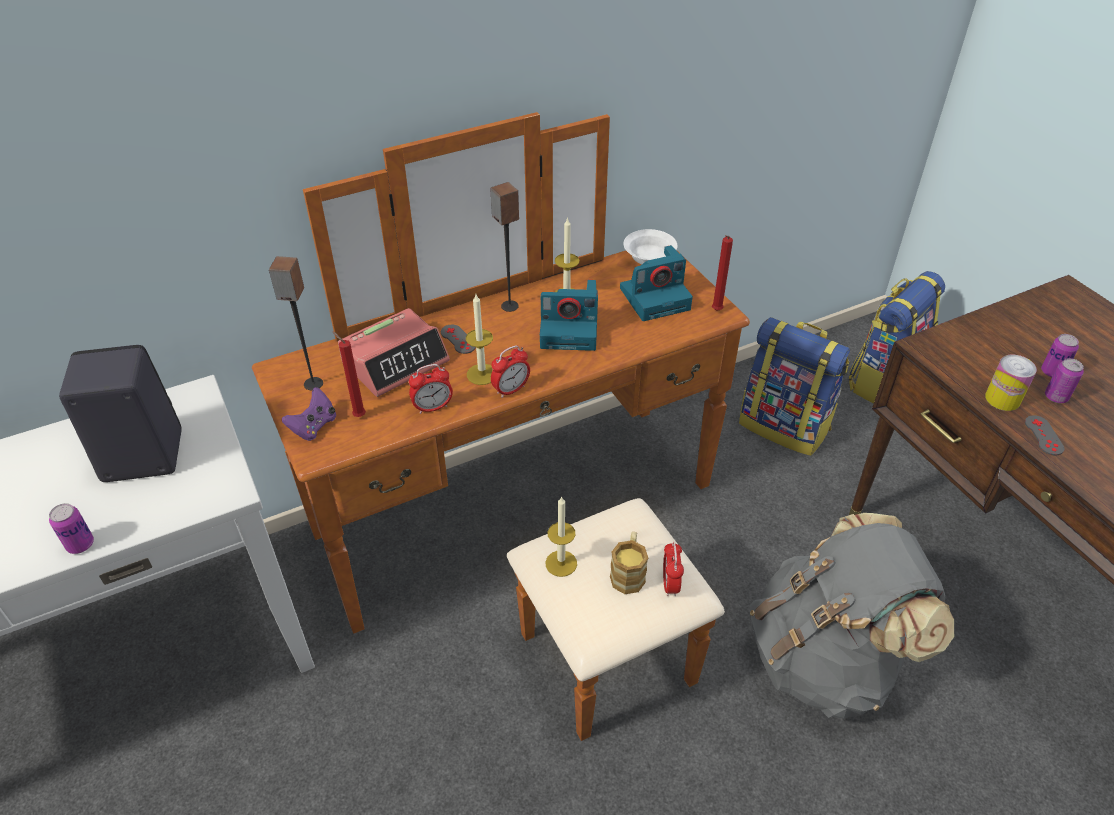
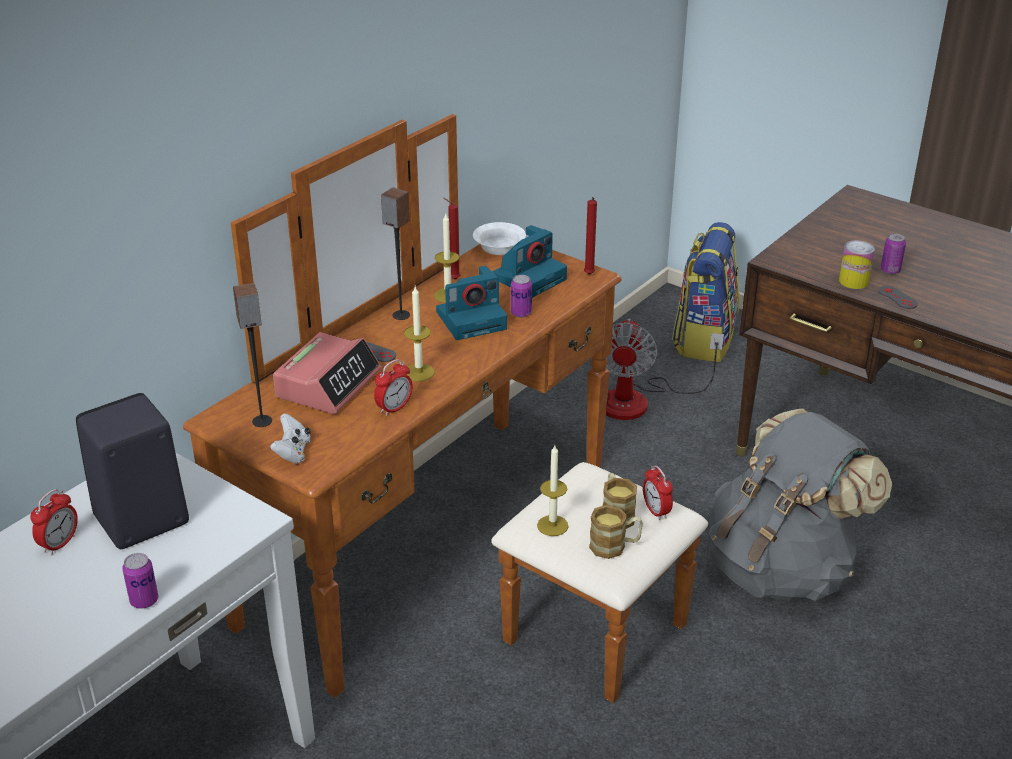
camera: 25 degrees left, 10 degrees down
purple game controller [282,387,336,441] -> white game controller [270,414,311,464]
red candle [332,331,366,417] -> red candle moved to [443,198,460,279]
alarm clock [491,345,530,398] -> alarm clock moved to [30,489,78,555]
backpack [739,317,850,456] -> fan [606,318,724,420]
can [1041,334,1079,377] -> can moved to [511,275,532,317]
none -> mug [589,505,643,559]

